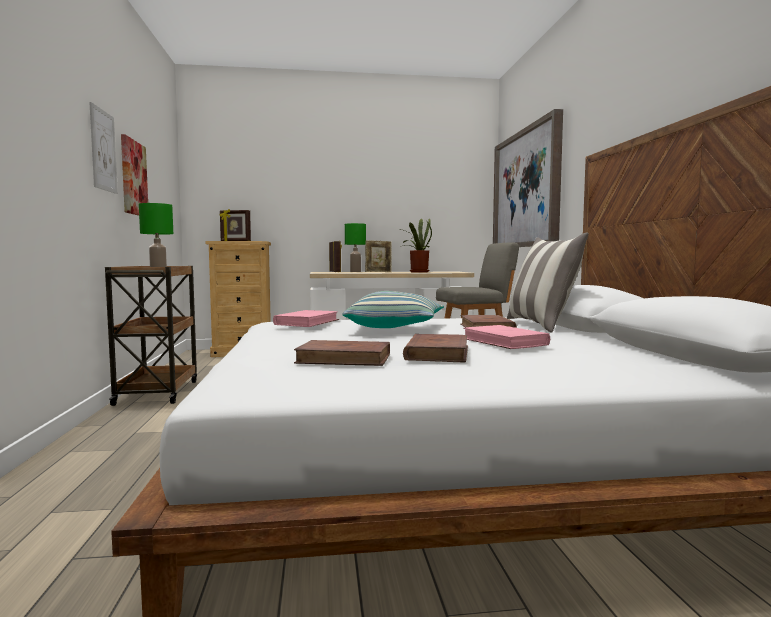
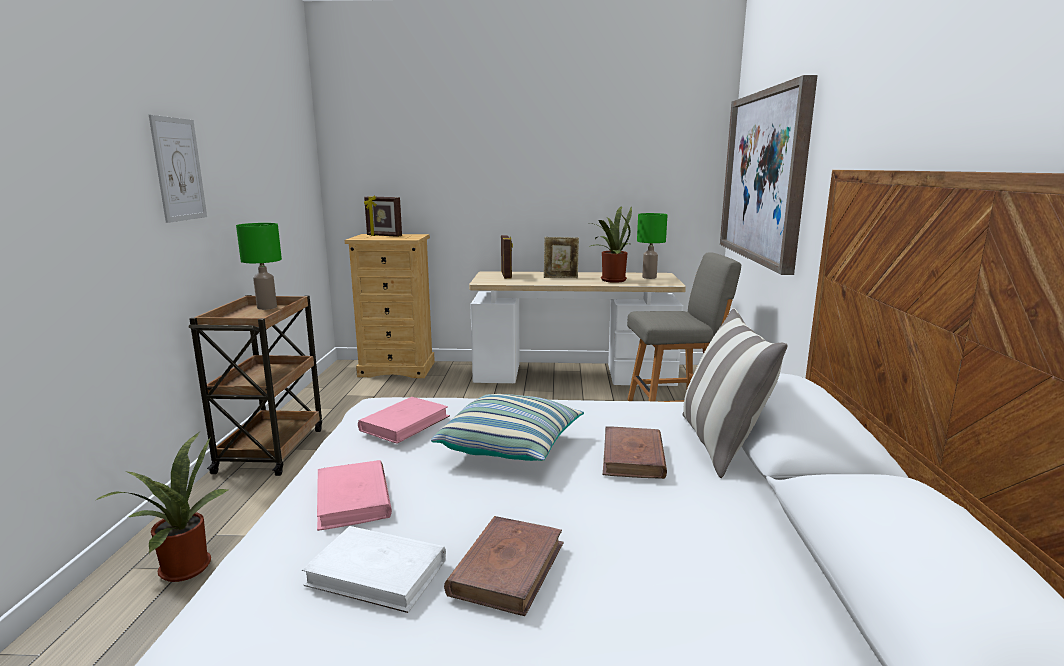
camera: 10 degrees right, 10 degrees up
picture [121,134,148,216] -> none
brown book [294,340,390,366] -> white book [302,526,446,613]
green table lamp [345,223,366,272] -> green table lamp moved to [637,213,668,279]
pink book [463,325,550,349] -> pink book moved to [317,460,392,531]
none -> potted plant [96,431,228,582]

